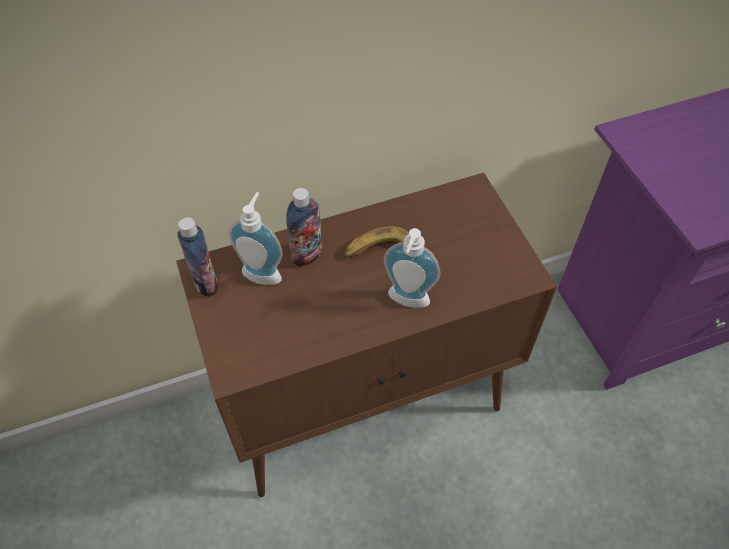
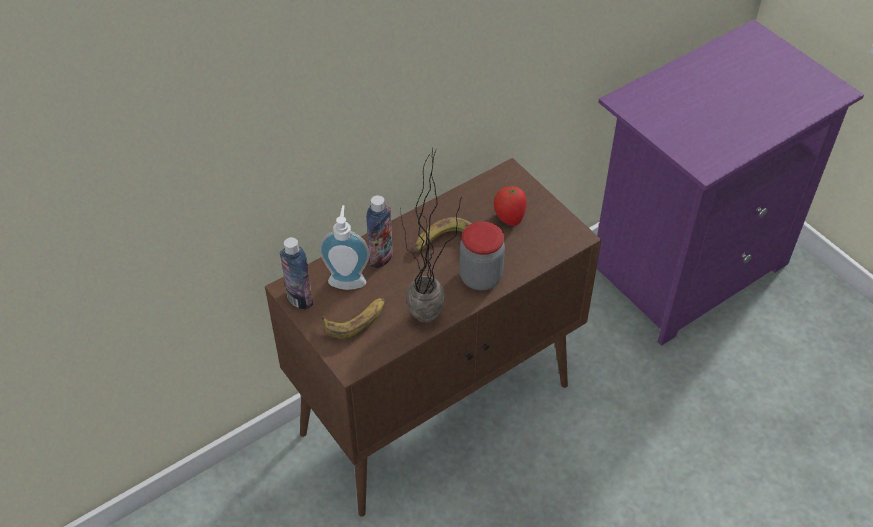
camera: 15 degrees left, 5 degrees down
soap dispenser [384,228,440,308] -> jar [460,222,505,290]
none -> banana [322,298,385,339]
none -> potted plant [400,148,462,323]
none -> tomato [494,185,527,226]

